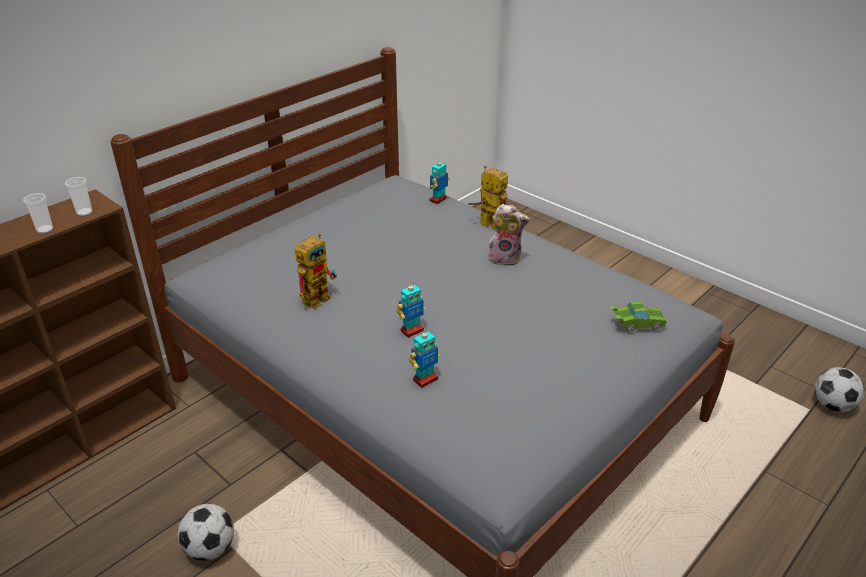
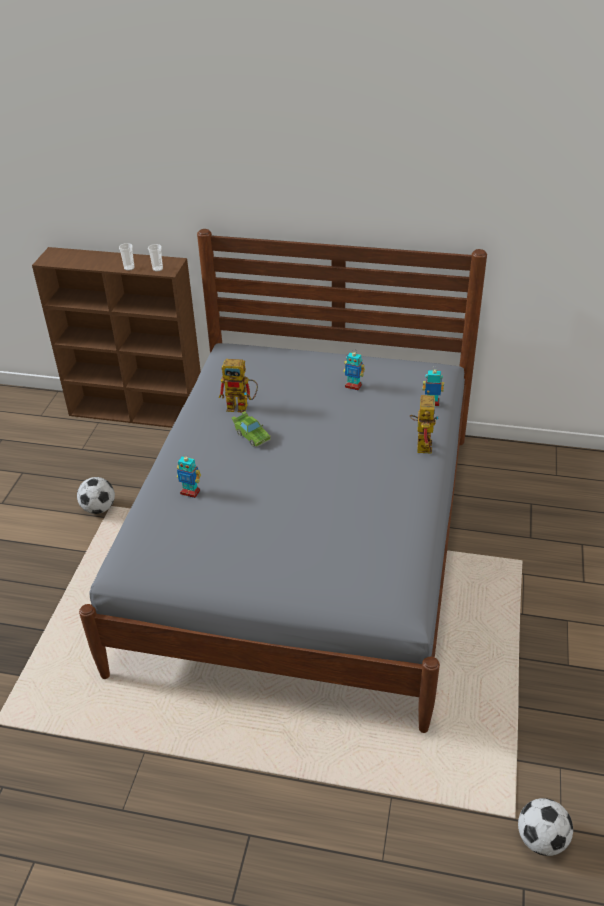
camera: 60 degrees right, 5 degrees up
toy robot [396,281,425,338] -> toy robot moved to [343,349,365,390]
plush toy [488,204,529,266] -> none
green toy car [610,301,668,333] -> green toy car moved to [232,411,271,448]

